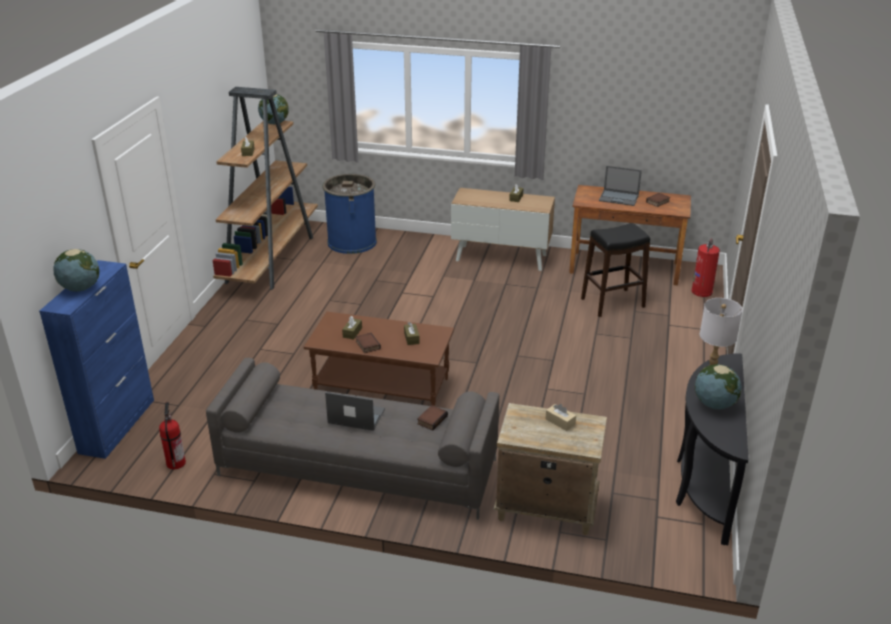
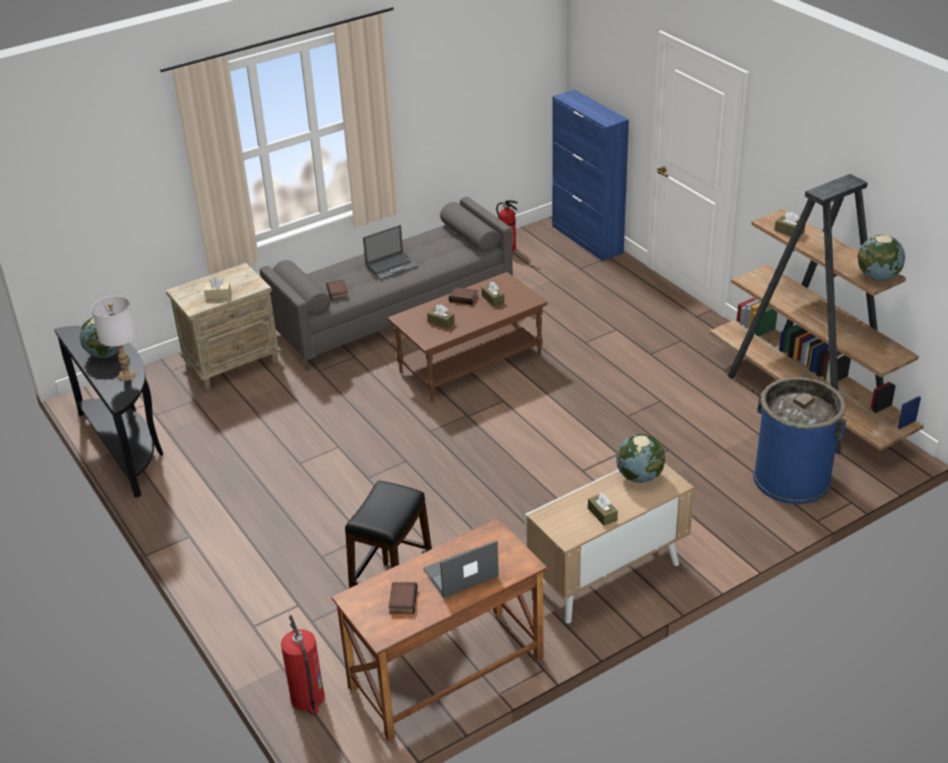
camera: 135 degrees right, 5 degrees up
globe [53,249,99,292] -> globe moved to [616,434,665,483]

